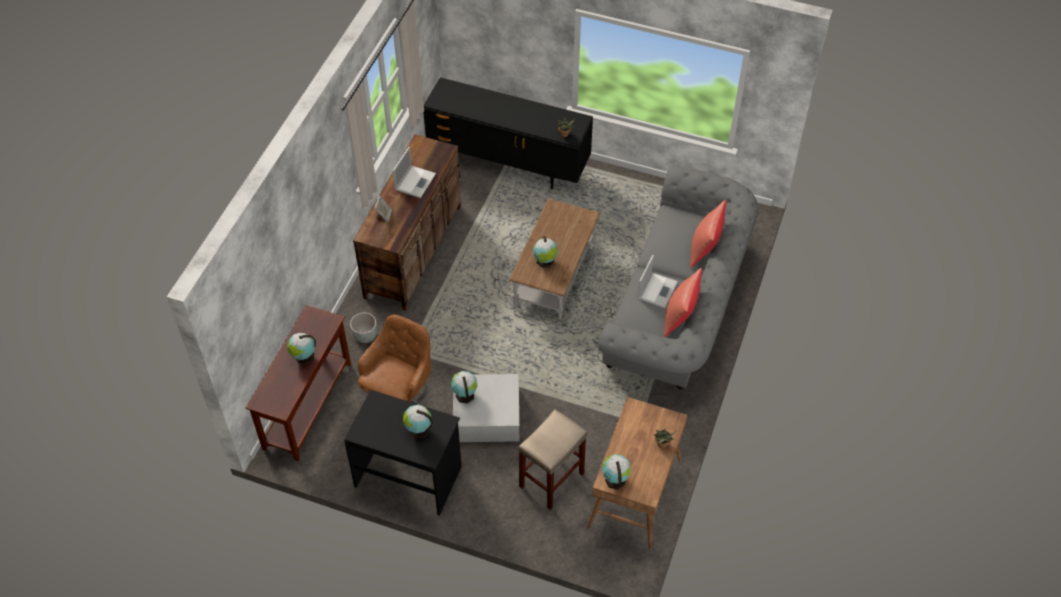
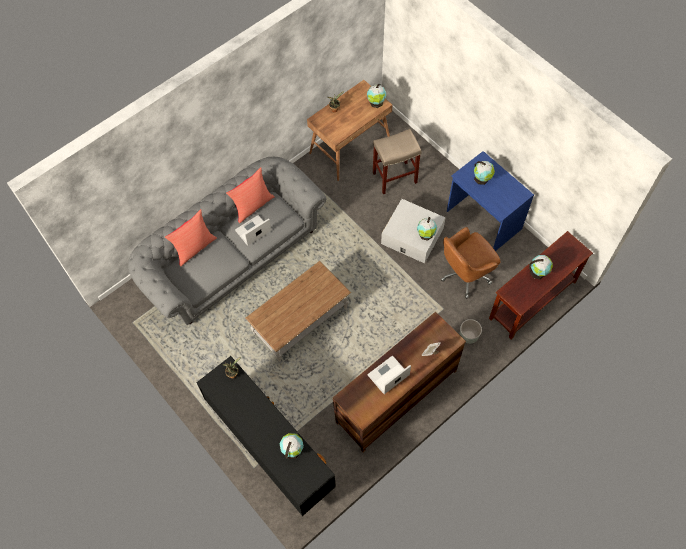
camera: 150 degrees left, 10 degrees up
black desk [344,390,462,516] -> blue desk [447,151,534,251]
globe [533,236,558,268] -> globe moved to [280,433,304,459]

